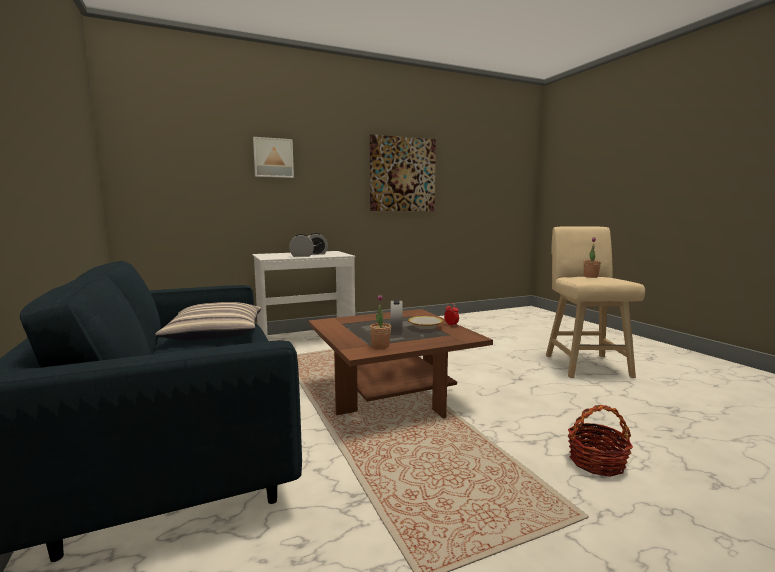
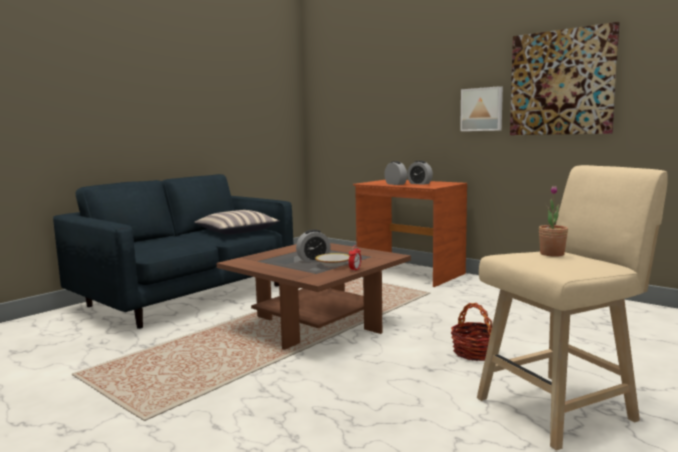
camera: 65 degrees right, 0 degrees up
white desk [252,251,355,339] -> brown desk [353,180,467,287]
picture [253,137,294,178] -> picture moved to [460,86,503,131]
potted plant [370,295,391,349] -> none
basket [568,405,633,477] -> basket moved to [451,303,492,361]

